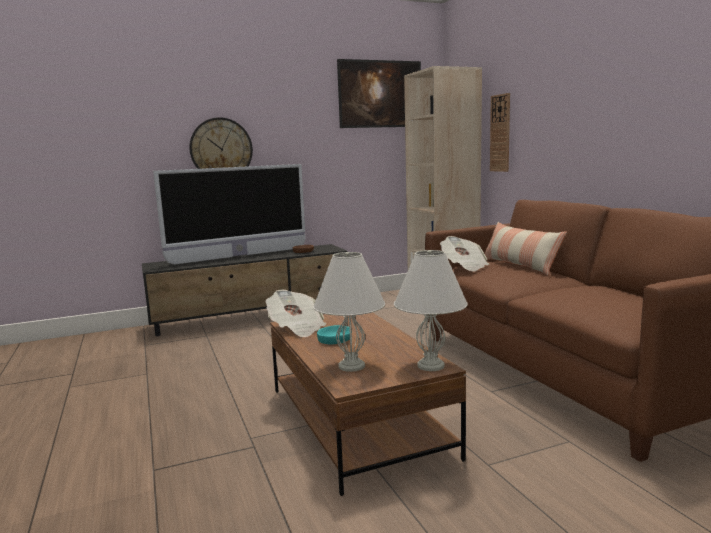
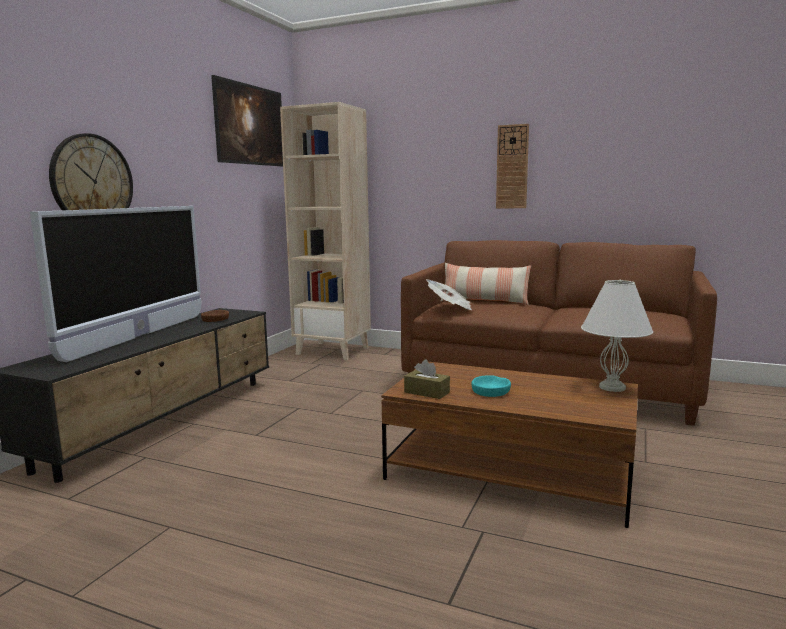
camera: 45 degrees left, 0 degrees up
newspaper [265,290,326,337] -> brown tissue box [404,359,450,399]
white table lamp [313,252,385,372] -> none
wall clock [490,93,510,172] -> wall clock moved to [496,124,529,208]

